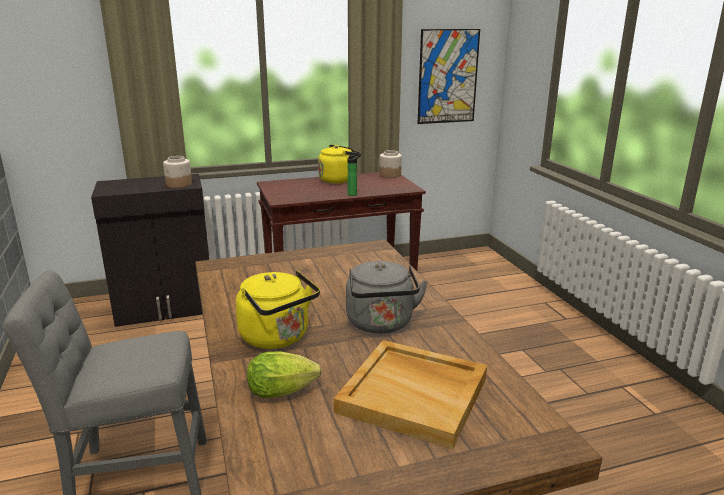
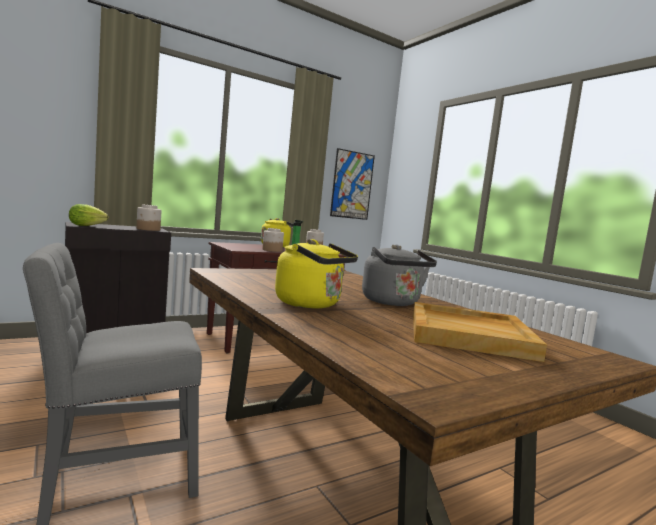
camera: 15 degrees left, 15 degrees down
lettuce [247,352,321,398] -> lettuce moved to [69,204,109,226]
none -> jar [262,228,284,252]

